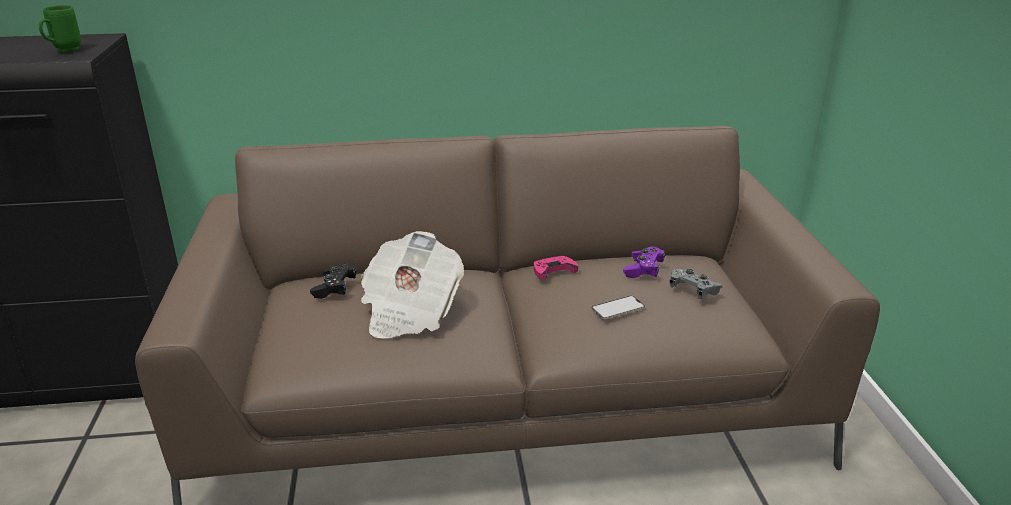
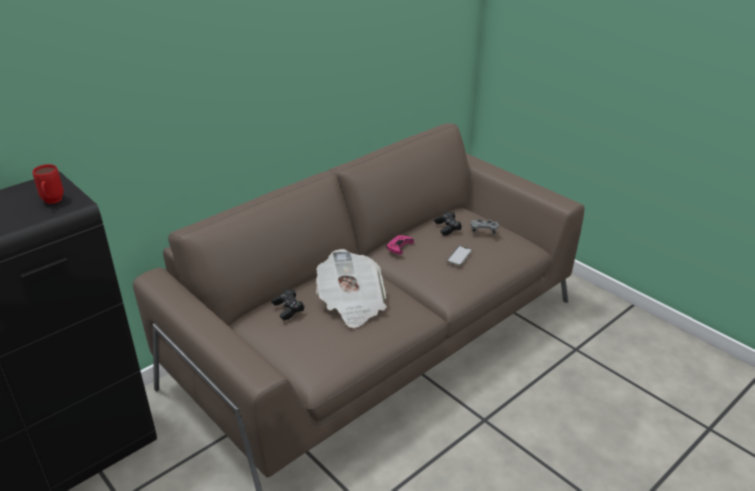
camera: 35 degrees left, 5 degrees up
green mug [39,5,81,52] -> red mug [33,164,64,204]
purple game controller [623,247,666,278] -> black game controller [434,212,462,236]

